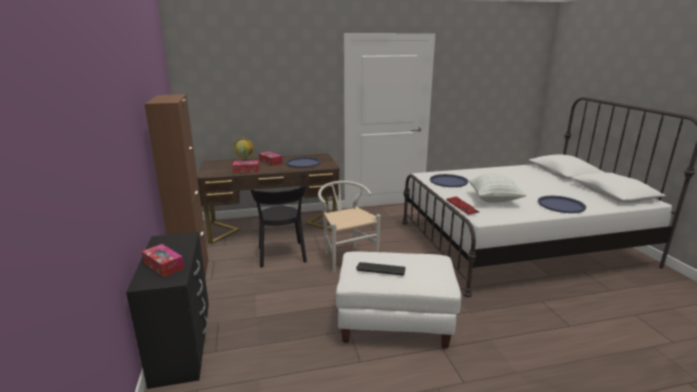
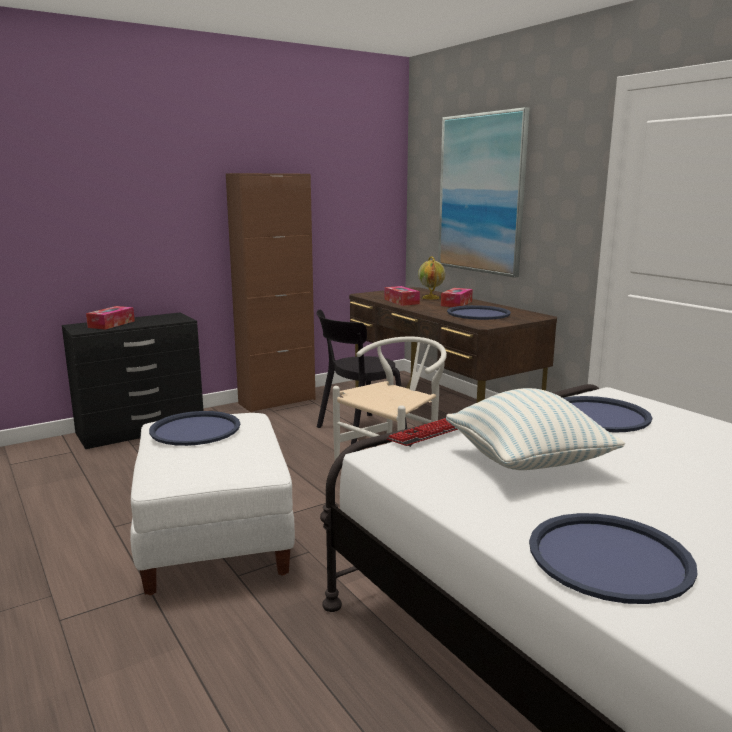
camera: 70 degrees right, 5 degrees down
keyboard [356,262,405,276] -> blue tray [149,411,240,446]
none -> picture [438,107,530,278]

